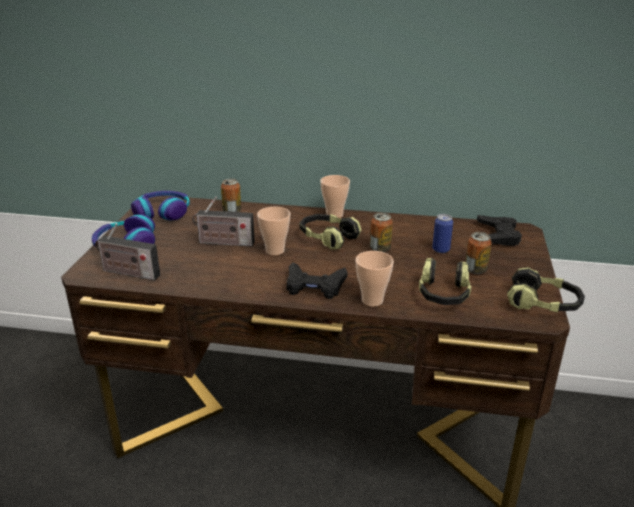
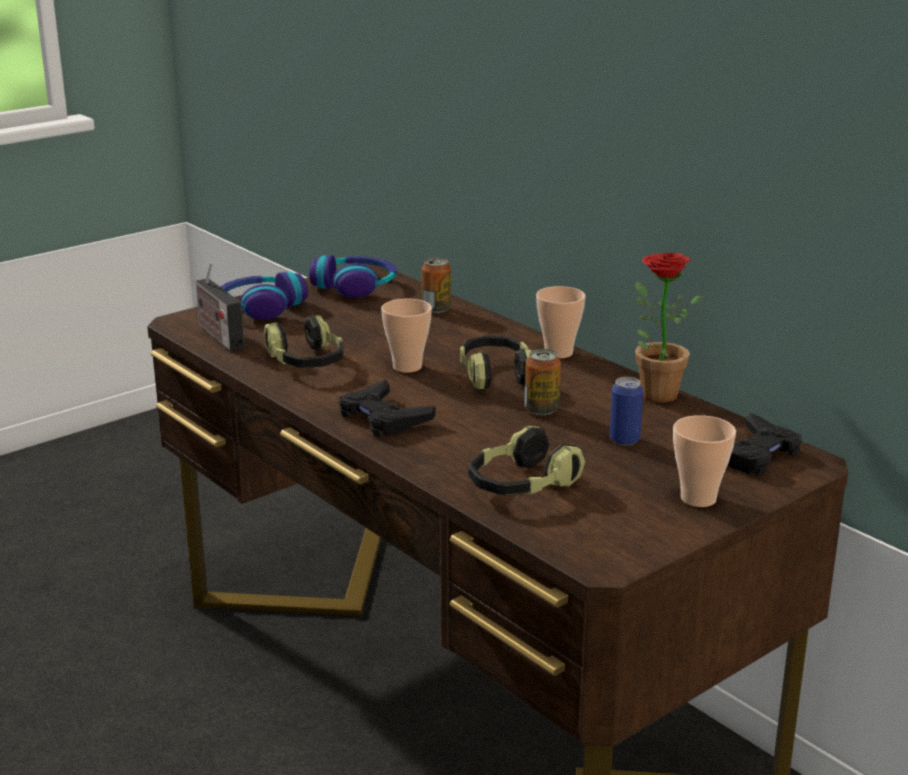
camera: 40 degrees right, 5 degrees down
radio [192,196,255,247] -> none
cup [356,251,394,307] -> cup moved to [673,415,736,507]
can [465,232,492,274] -> none
headphones [507,267,585,312] -> headphones moved to [264,315,344,368]
none -> potted plant [635,253,703,403]

